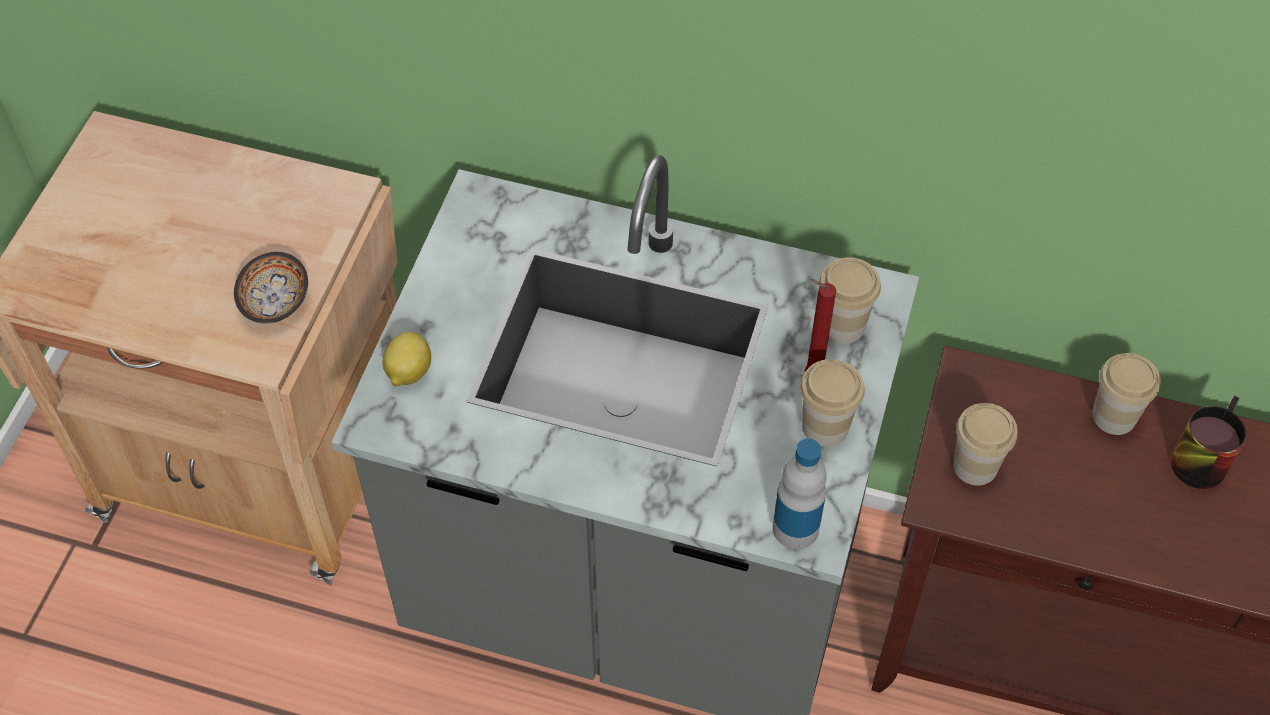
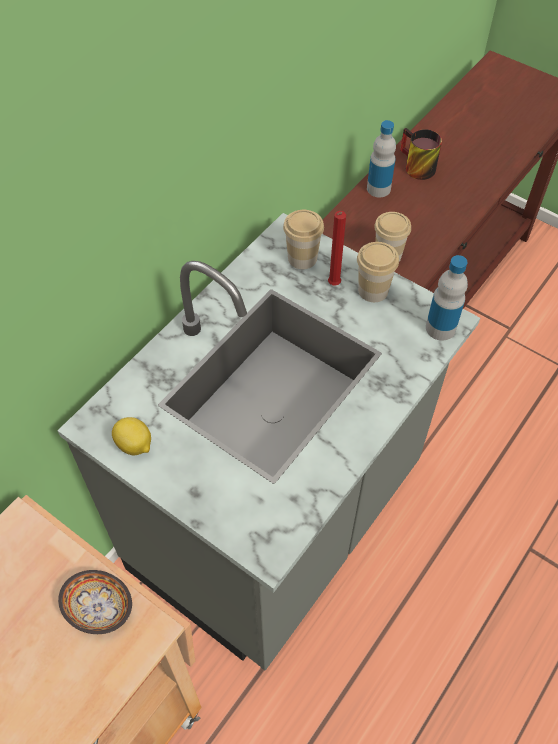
camera: 70 degrees left, 0 degrees up
lemon [382,332,431,386] -> lemon moved to [112,417,151,455]
cup [1093,353,1161,435] -> bottle [367,120,396,197]

